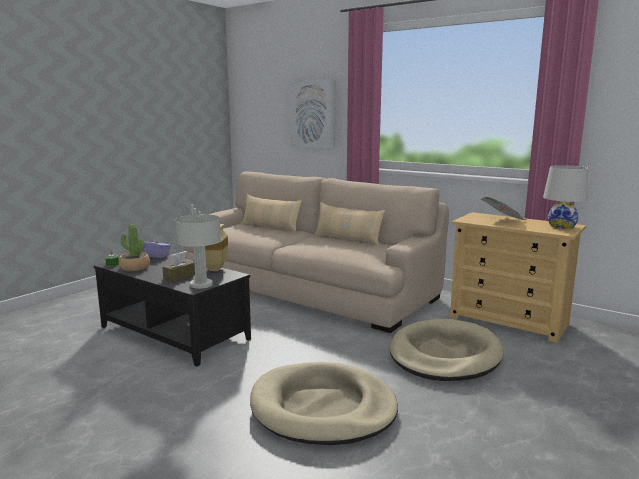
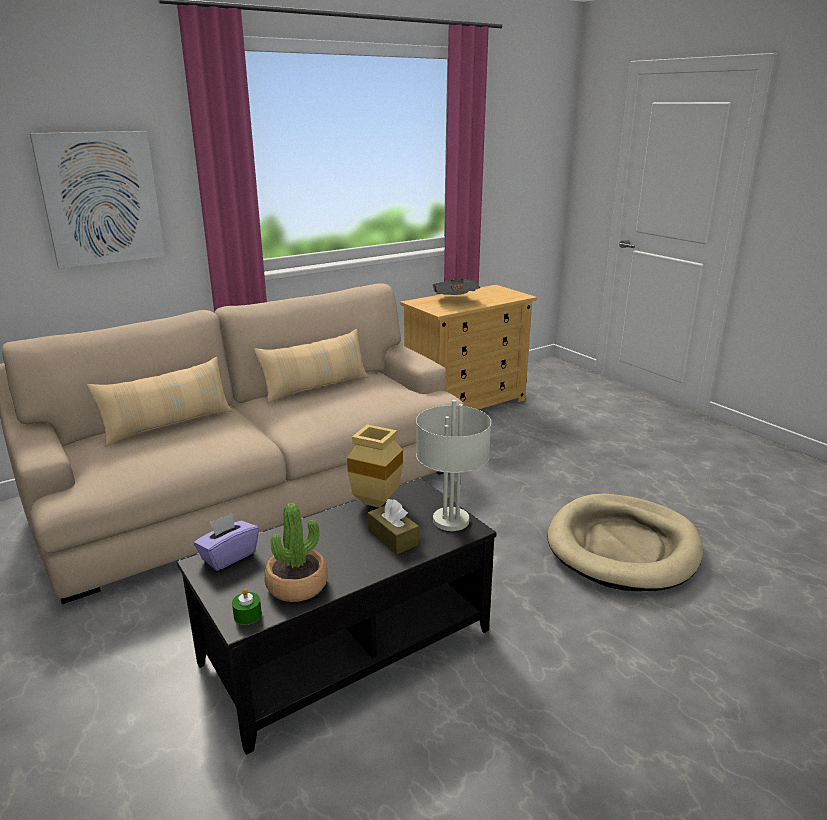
camera: 70 degrees left, 10 degrees up
beige dog bed [390,319,504,381] -> none
white table lamp [543,165,588,229] -> none

